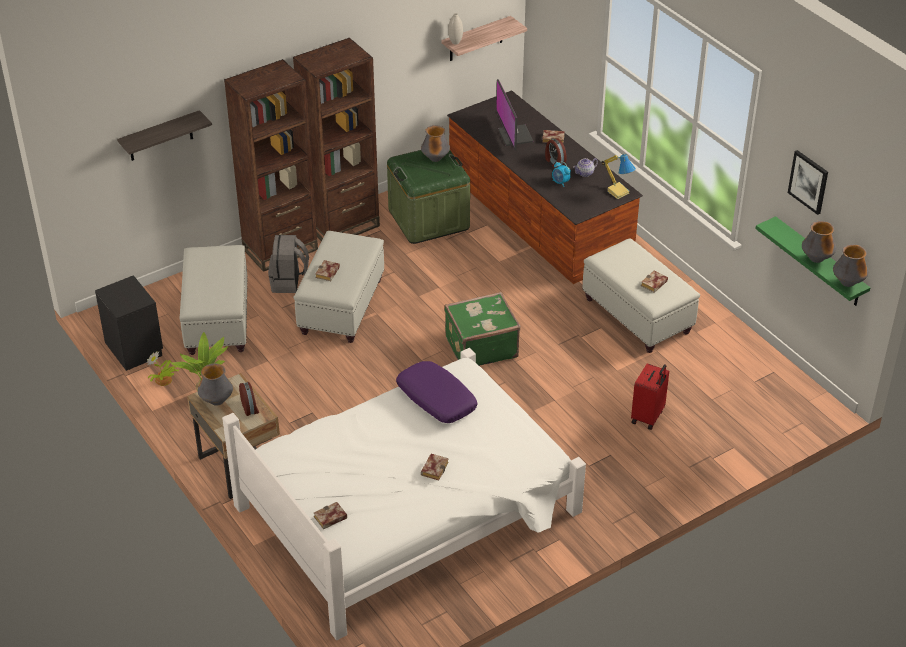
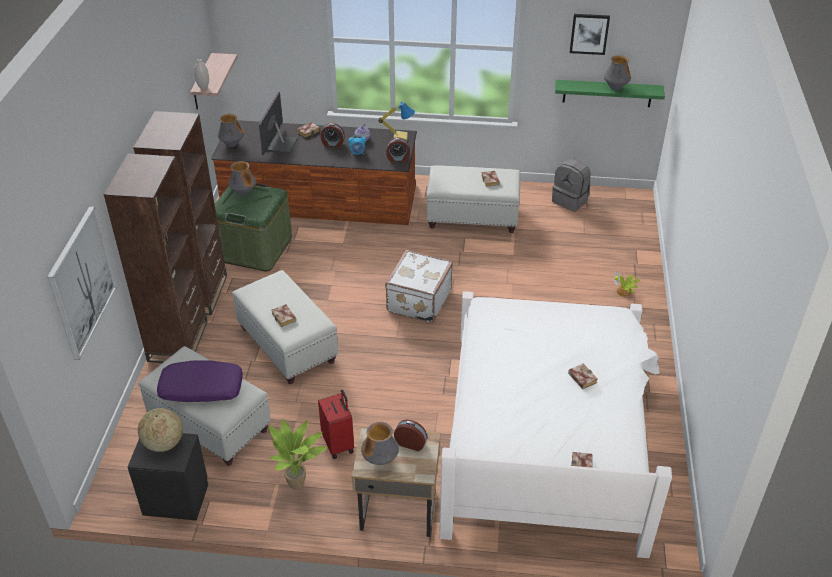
camera: 50 degrees left, 0 degrees up
shelf [117,110,212,161] -> picture [47,206,117,360]
potted plant [147,352,179,386] -> potted plant moved to [614,271,640,297]
grey backpack [268,235,309,293] -> grey backpack moved to [552,159,591,212]
purple pillow [396,361,477,423] -> purple pillow moved to [157,360,243,402]
green suitcase [444,292,521,366] -> white suitcase [385,250,453,323]
monitor [496,79,534,150] -> monitor turned 75 degrees clockwise [258,92,298,155]
red suitcase [631,363,669,430] -> red suitcase moved to [318,389,354,459]
vase [833,244,868,287] -> vase moved to [218,114,244,147]
none -> globe [138,408,183,452]
none -> alarm clock [386,137,410,162]

